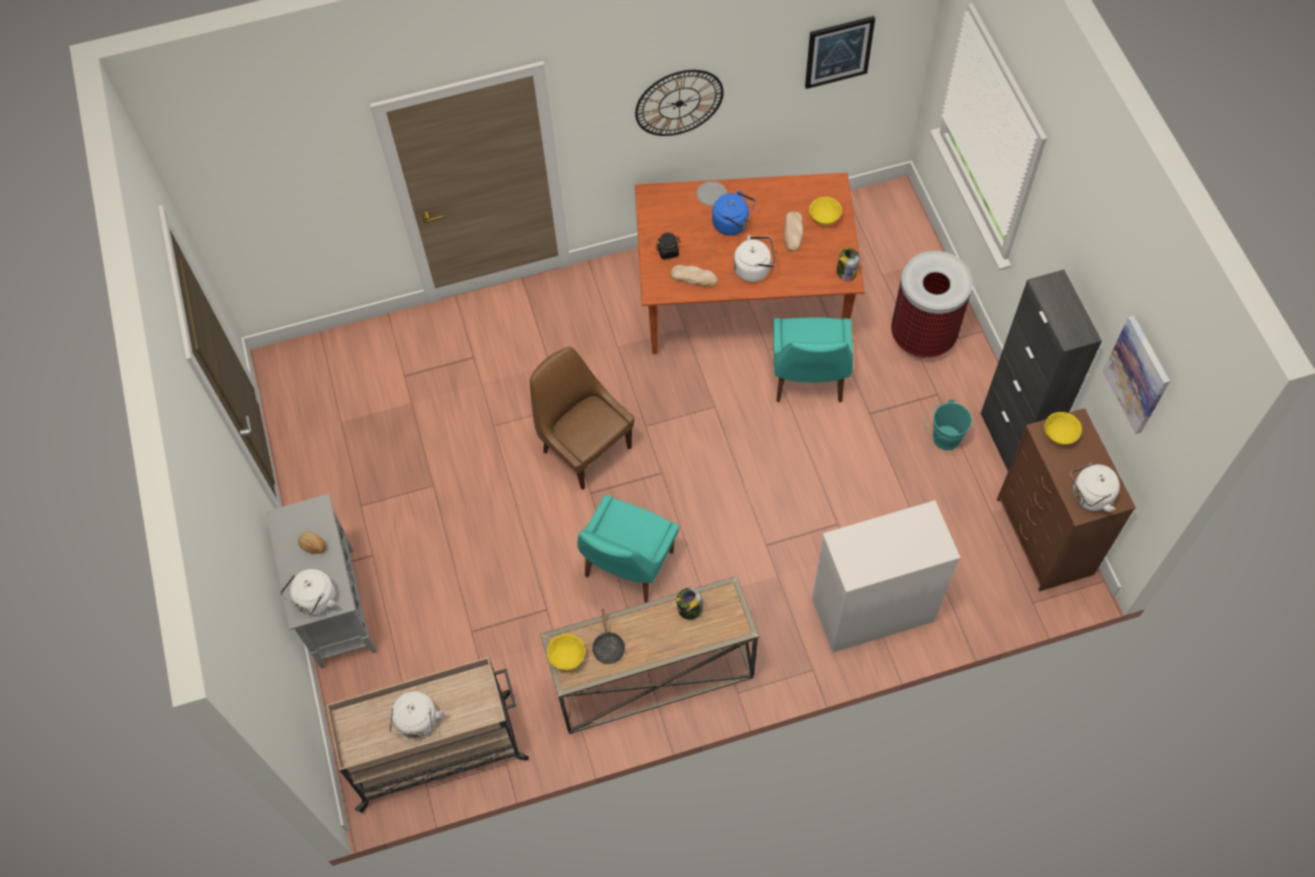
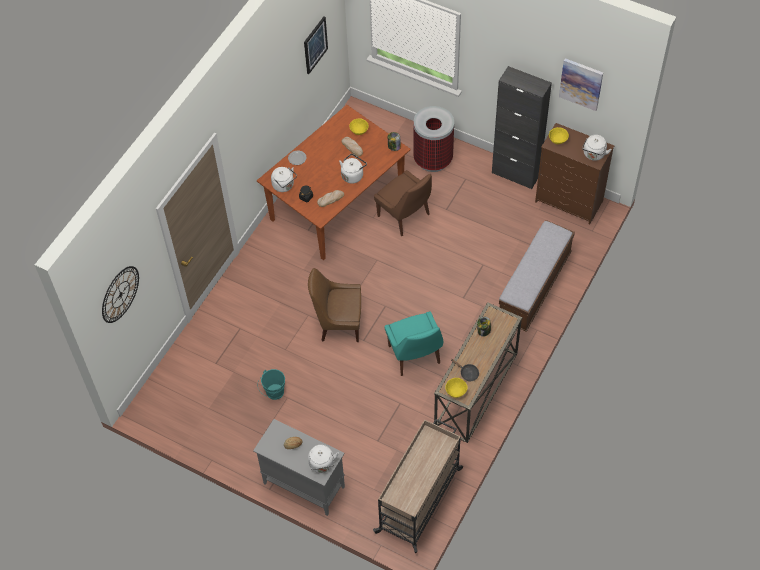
camera: 45 degrees left, 5 degrees down
white kettle [390,691,444,739] -> white kettle moved to [271,167,297,192]
wall clock [635,70,724,136] -> wall clock moved to [102,266,139,323]
blue kettle [712,190,756,235] -> none
turquoise chair [773,317,853,403] -> brown chair [374,170,432,236]
white dresser [812,500,961,653] -> bench [499,220,575,332]
turquoise bucket [925,399,972,450] -> turquoise bucket moved to [257,369,285,400]

